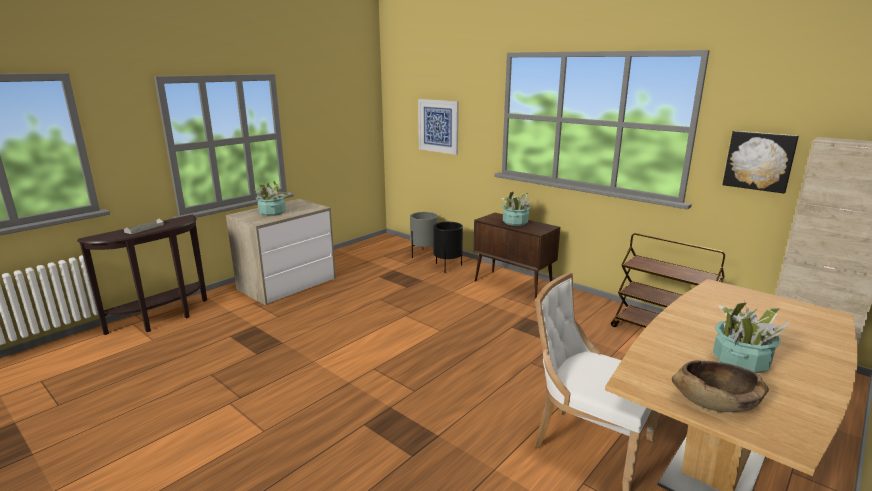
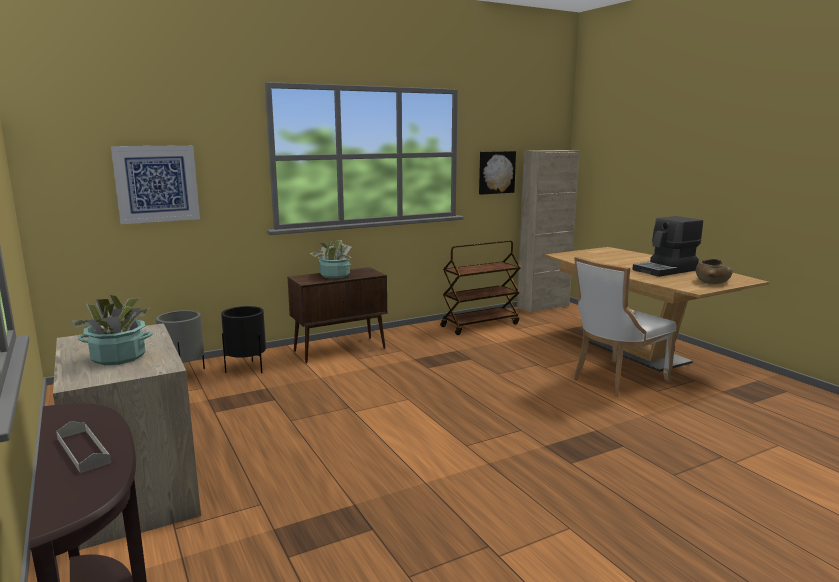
camera: 70 degrees left, 5 degrees down
potted plant [713,300,790,373] -> coffee machine [632,216,703,277]

